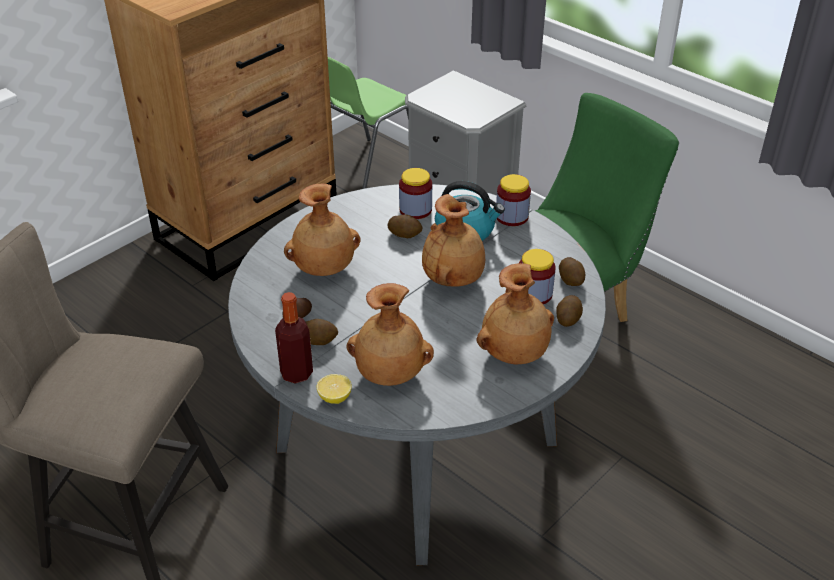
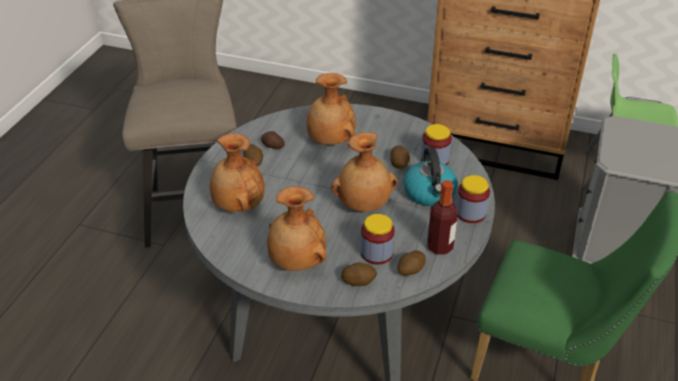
camera: 65 degrees right, 0 degrees up
bottle [275,292,313,384] -> bottle moved to [427,180,458,255]
lemon [317,374,352,404] -> none

